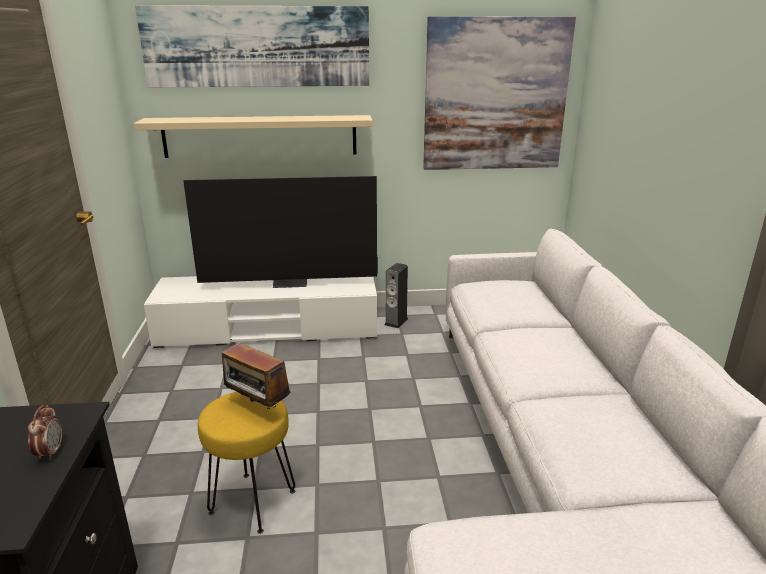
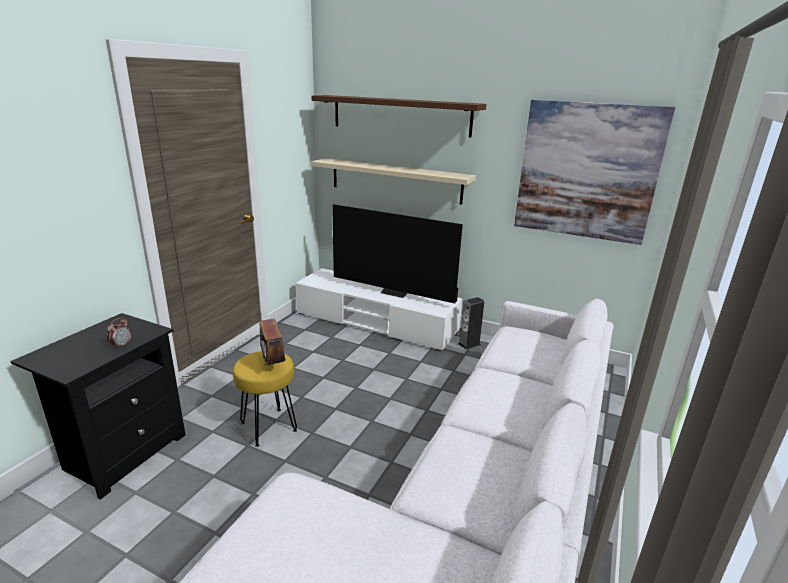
camera: 30 degrees right, 0 degrees up
picture [135,5,369,87] -> brown shelf [311,95,487,137]

